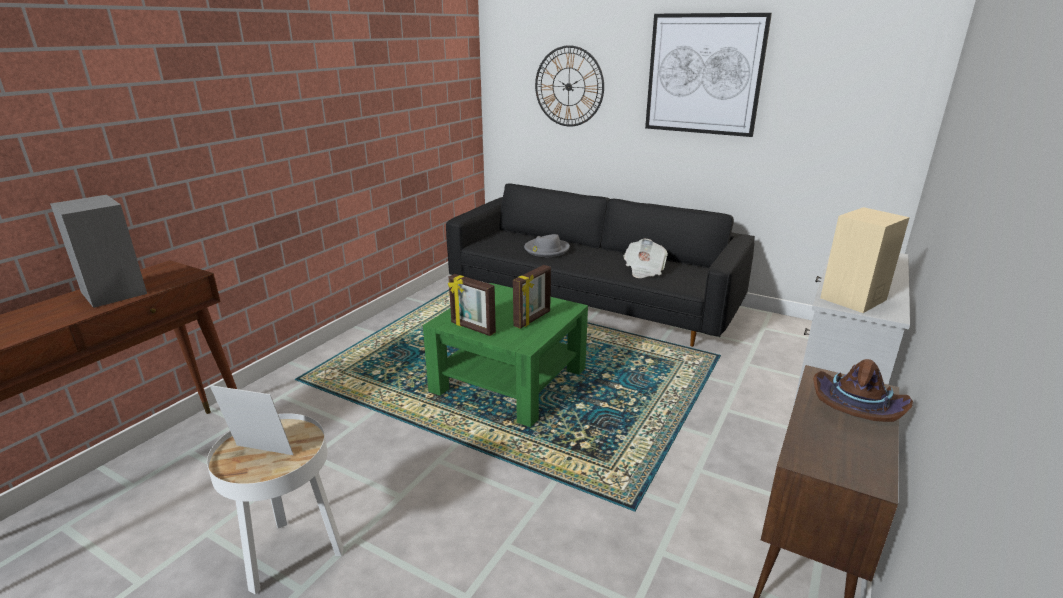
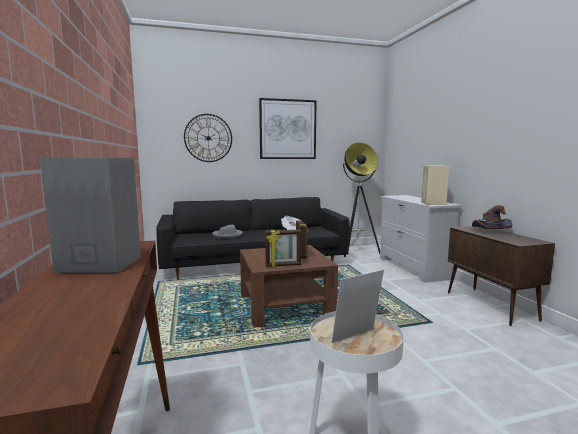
camera: 45 degrees left, 15 degrees down
green coffee table [423,283,588,427] -> brown coffee table [240,245,338,327]
none -> floor lamp [343,142,380,257]

